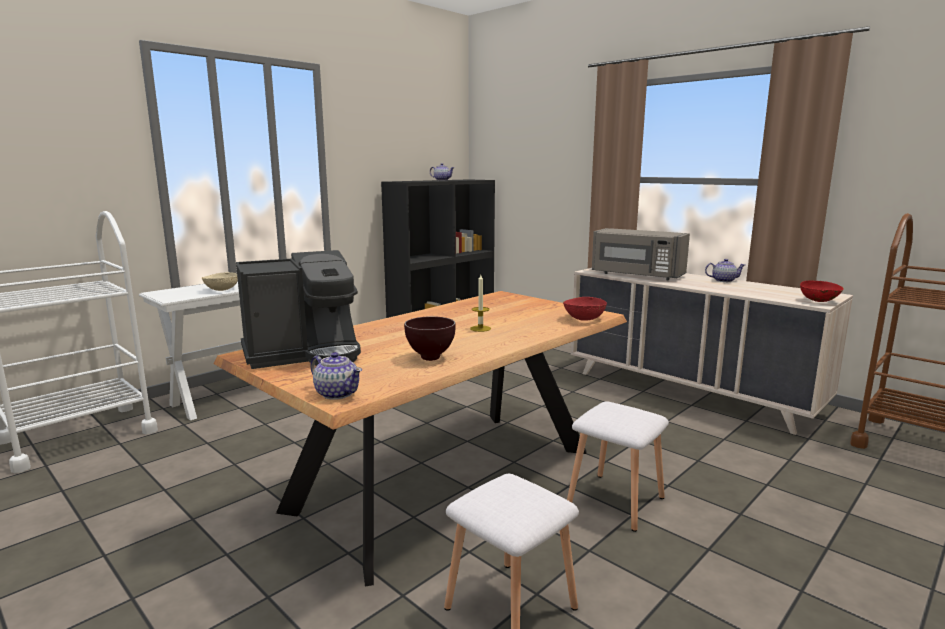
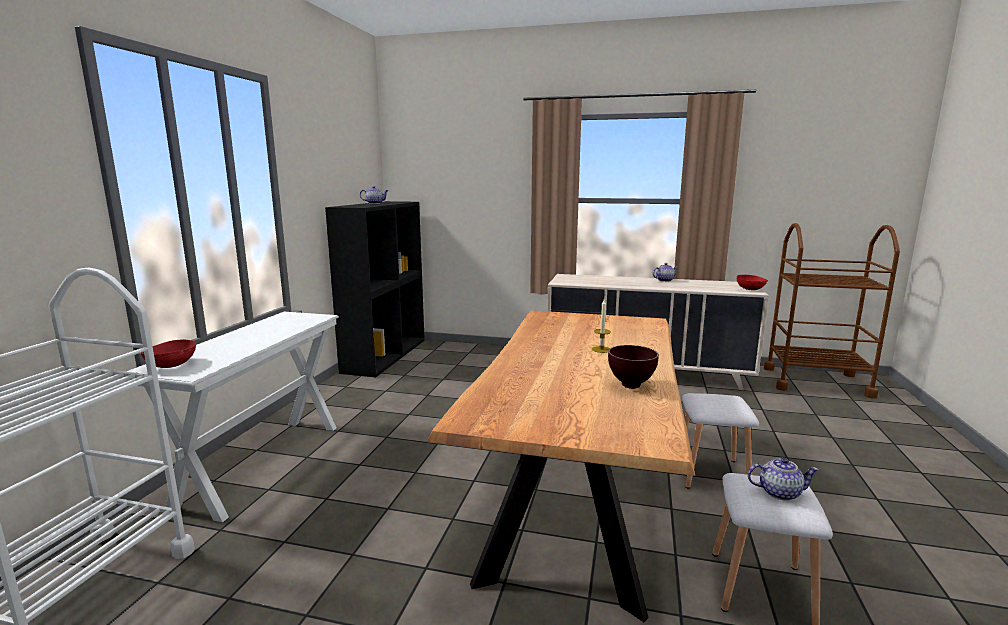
camera: 30 degrees left, 0 degrees up
beige bowl [202,272,238,291] -> none
coffee machine [236,250,361,369] -> none
teapot [310,352,362,400] -> teapot moved to [748,458,819,501]
red bowl [563,297,607,321] -> red bowl moved to [140,339,196,368]
grey microwave [592,228,690,280] -> none

